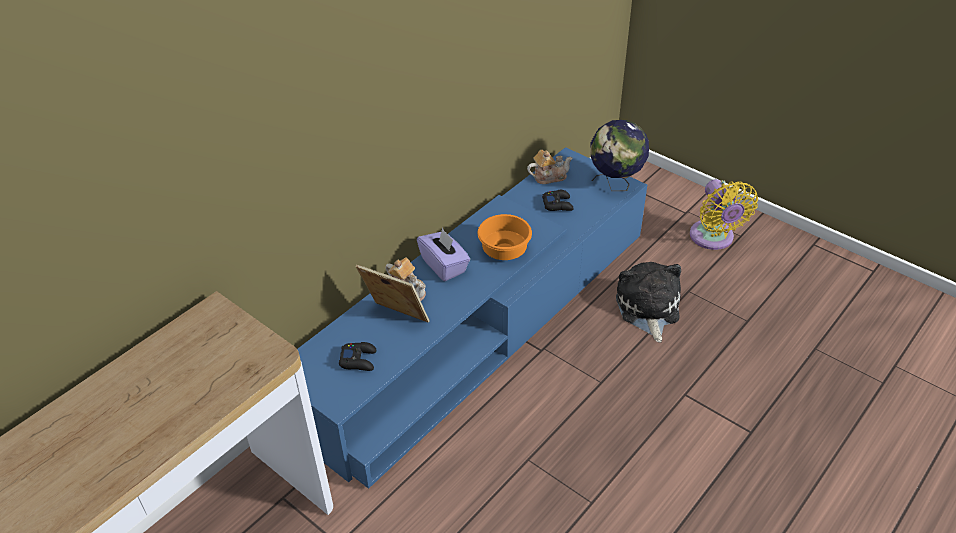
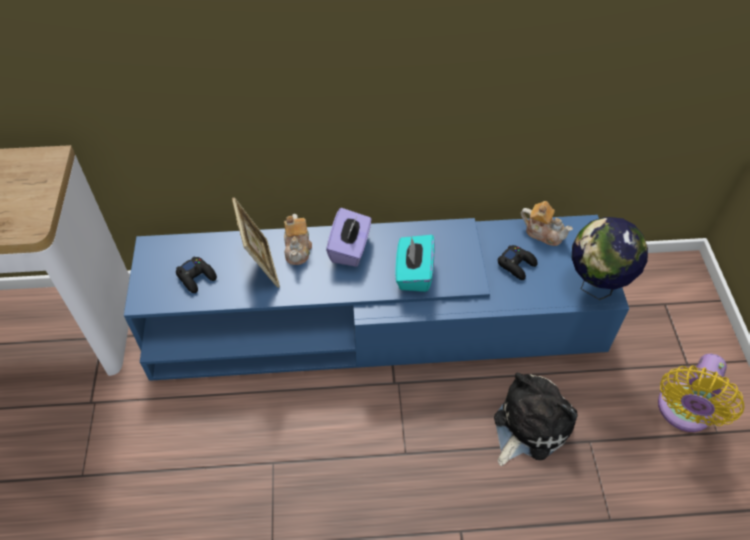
camera: 45 degrees right, 10 degrees up
orange bowl [477,214,532,260] -> turquoise tissue box [395,235,435,292]

